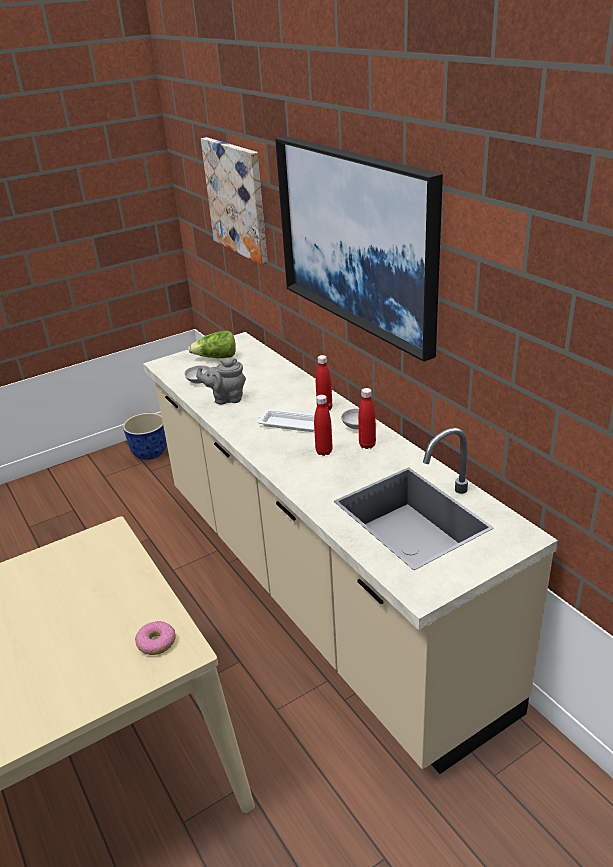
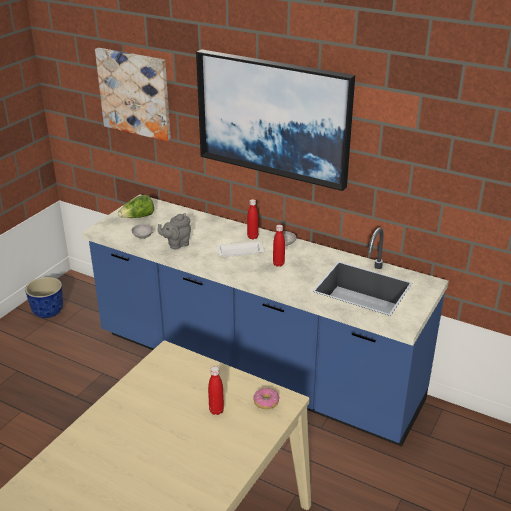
camera: 30 degrees left, 0 degrees up
beige counter [143,332,558,774] -> blue counter [82,195,449,447]
red bottle [358,388,376,449] -> red bottle moved to [208,366,224,415]

